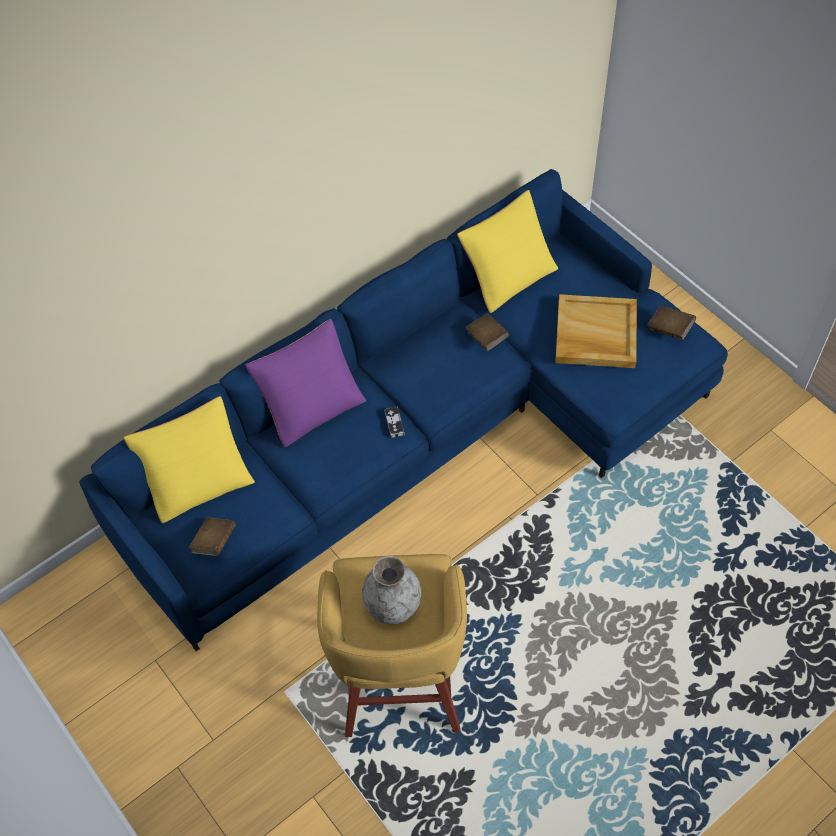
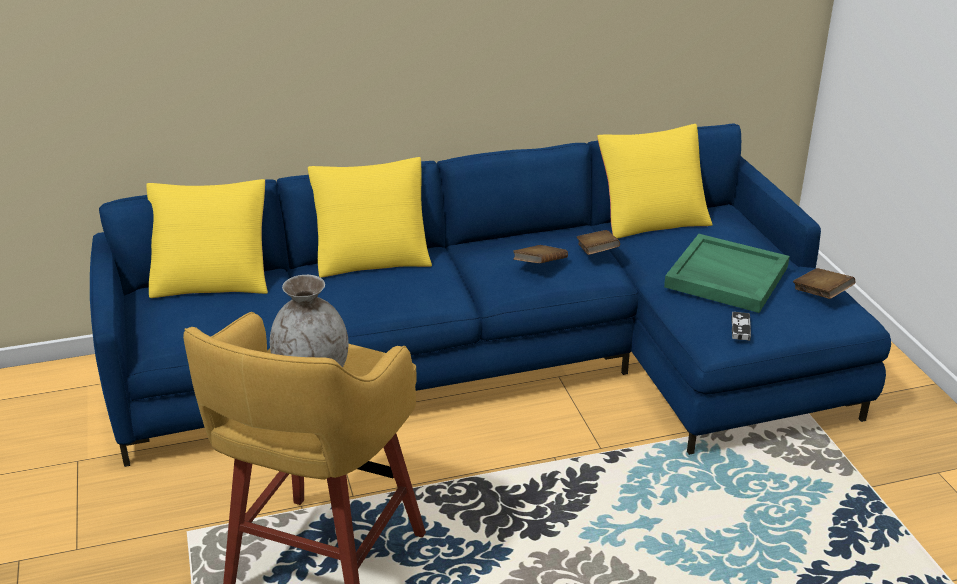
camera: 20 degrees right, 25 degrees down
brown book [189,517,236,556] -> brown book moved to [513,245,568,263]
purple pillow [245,319,366,447] -> yellow pillow [308,157,432,278]
game controller [384,407,405,438] -> game controller moved to [732,312,751,341]
beige tray [555,294,637,368] -> green tray [664,234,790,313]

